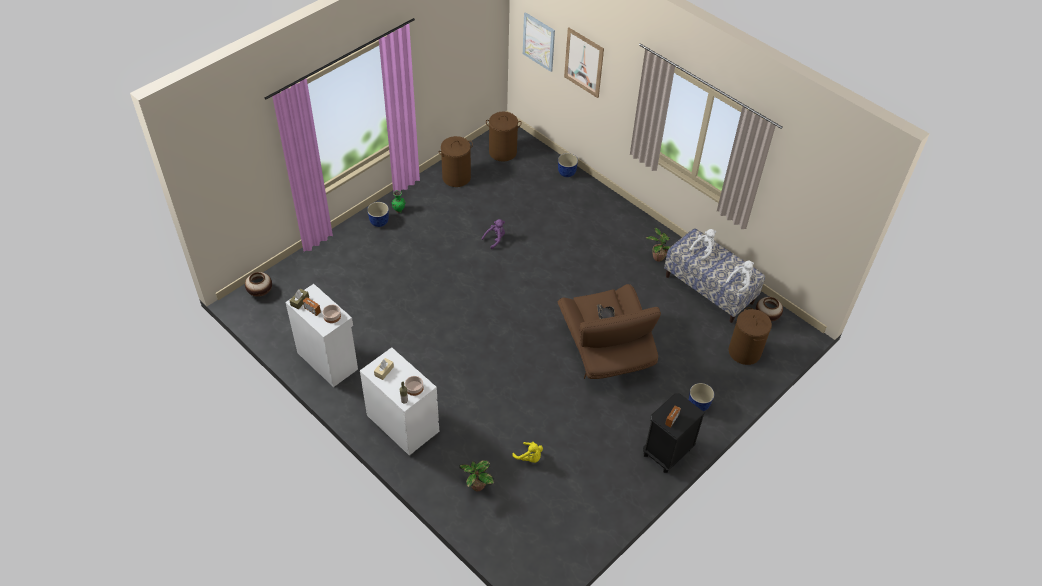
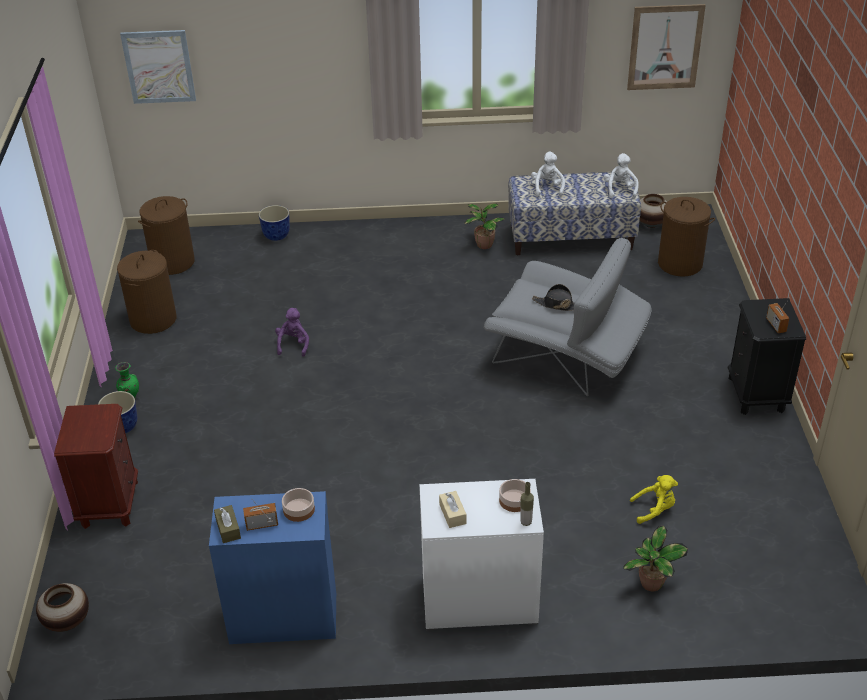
camera: 45 degrees left, 10 degrees down
white cabinet [285,284,358,387] -> blue cabinet [209,491,336,644]
brown armchair [558,284,661,379] -> grey armchair [484,238,652,396]
picture [564,28,604,98] -> picture moved to [627,4,706,90]
planter [689,383,714,411] -> none
none -> brown nightstand [54,404,138,529]

